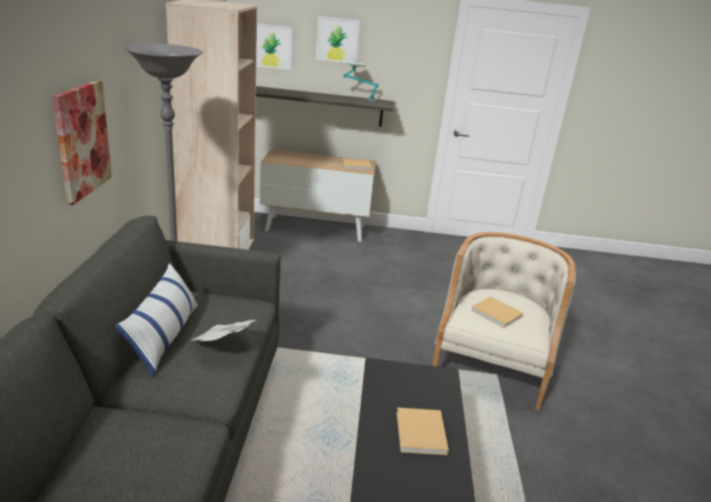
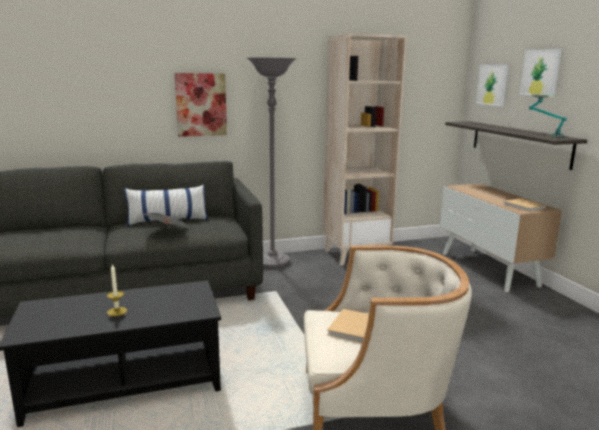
camera: 70 degrees right, 10 degrees down
beige book [397,407,449,455] -> candle [107,264,127,316]

